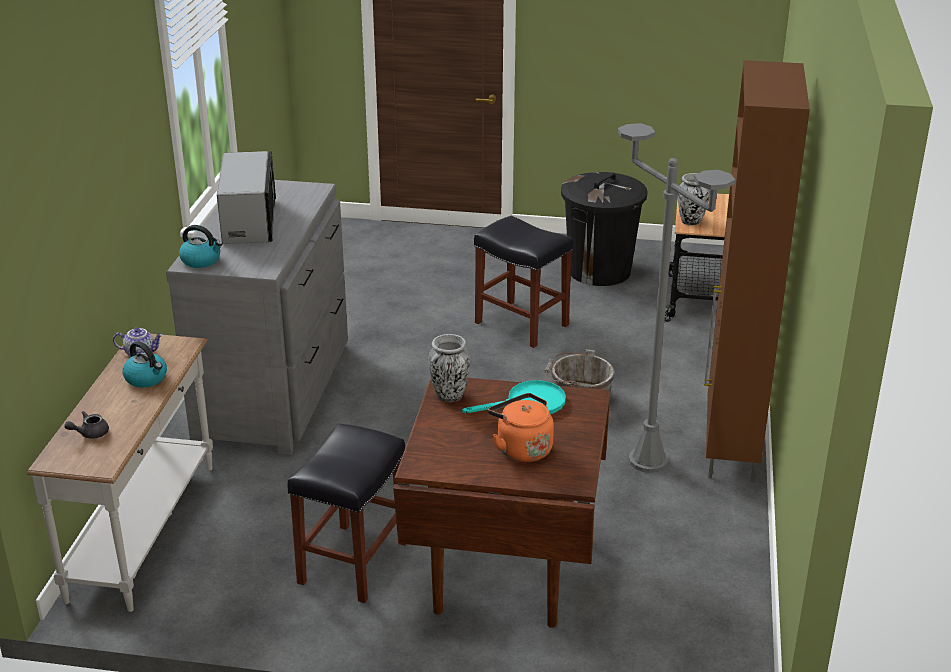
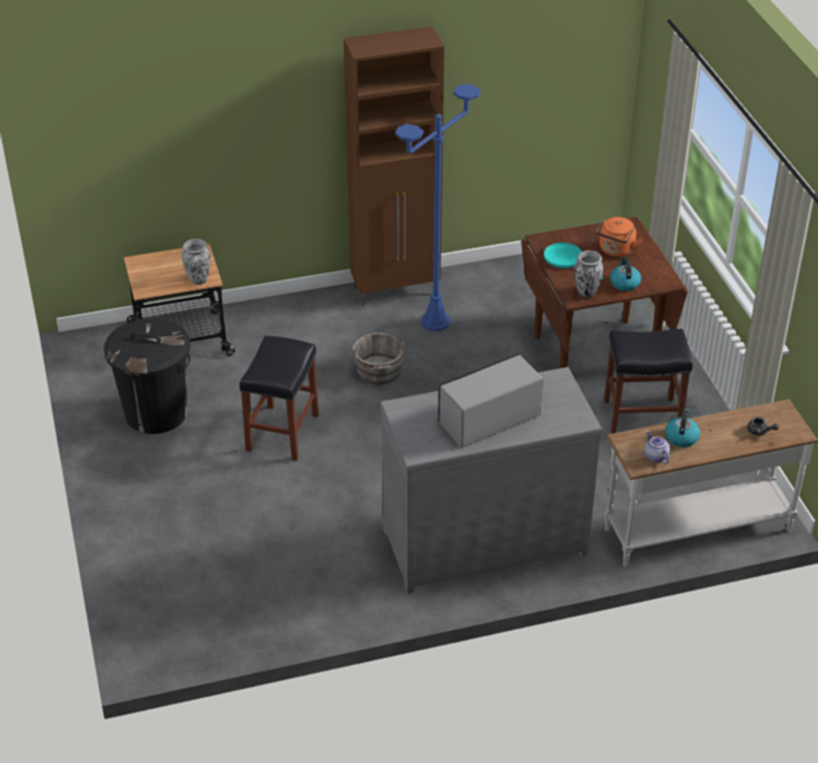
camera: 115 degrees left, 10 degrees up
kettle [179,225,223,268] -> kettle moved to [610,257,641,291]
grey floor lamp [618,123,735,473] -> blue floor lamp [395,84,480,331]

